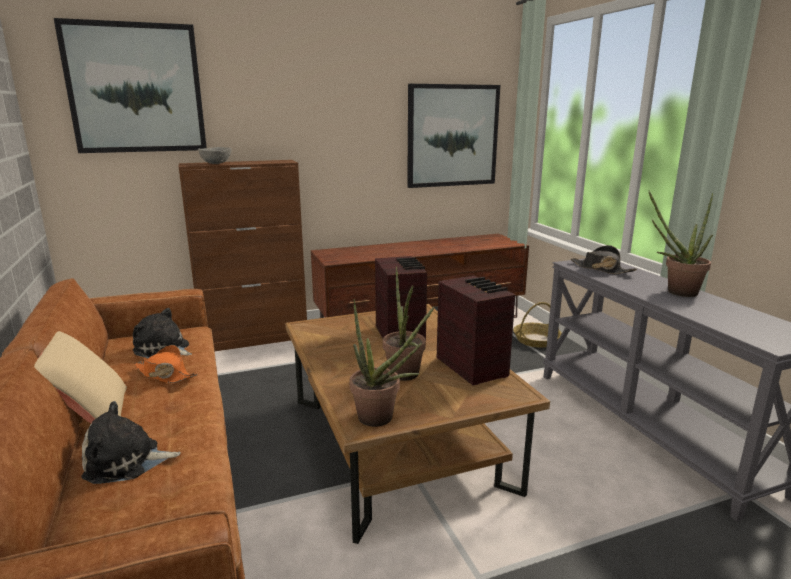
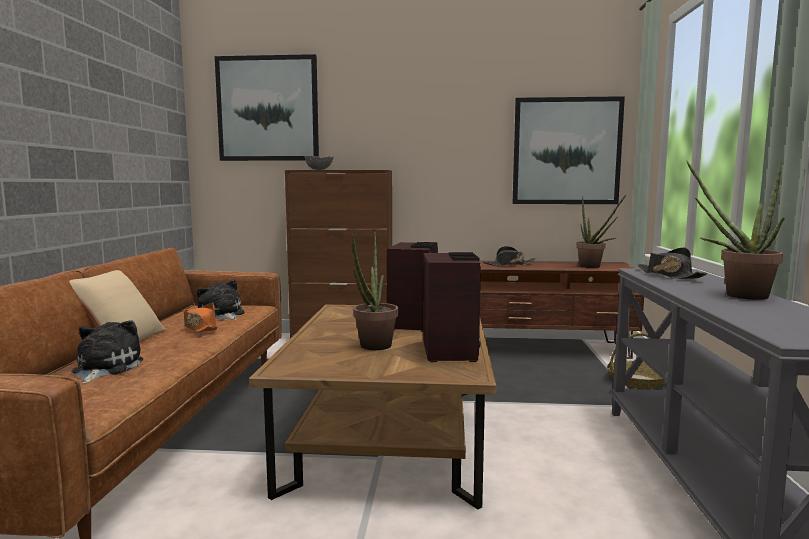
camera: 25 degrees right, 10 degrees down
plush toy [81,401,181,484] -> plush toy turned 75 degrees clockwise [71,320,143,384]
potted plant [349,299,435,427] -> potted plant moved to [576,195,626,268]
none -> black hat [483,246,535,266]

